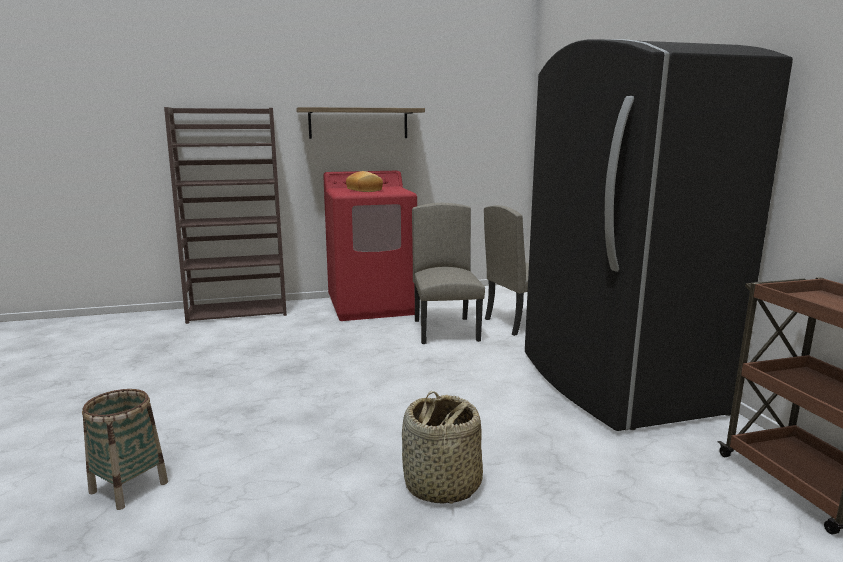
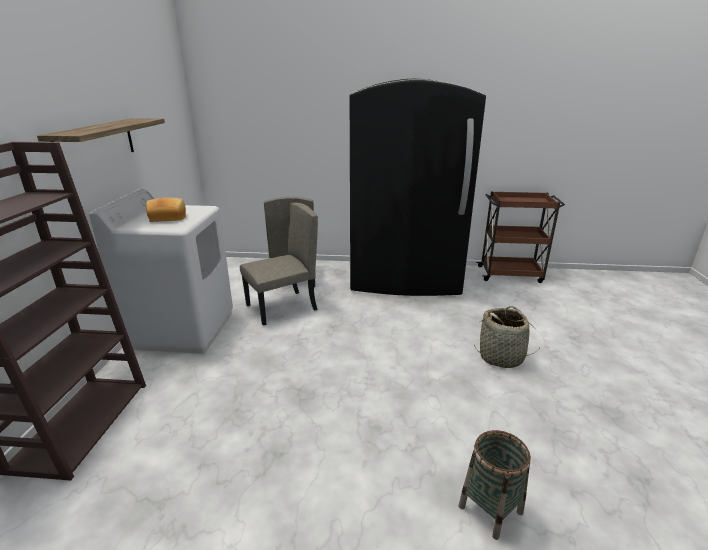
camera: 70 degrees left, 10 degrees up
red washing machine [323,171,417,321] -> white washing machine [89,189,233,354]
beige chair [412,203,485,344] -> beige chair turned 135 degrees clockwise [240,203,318,326]

